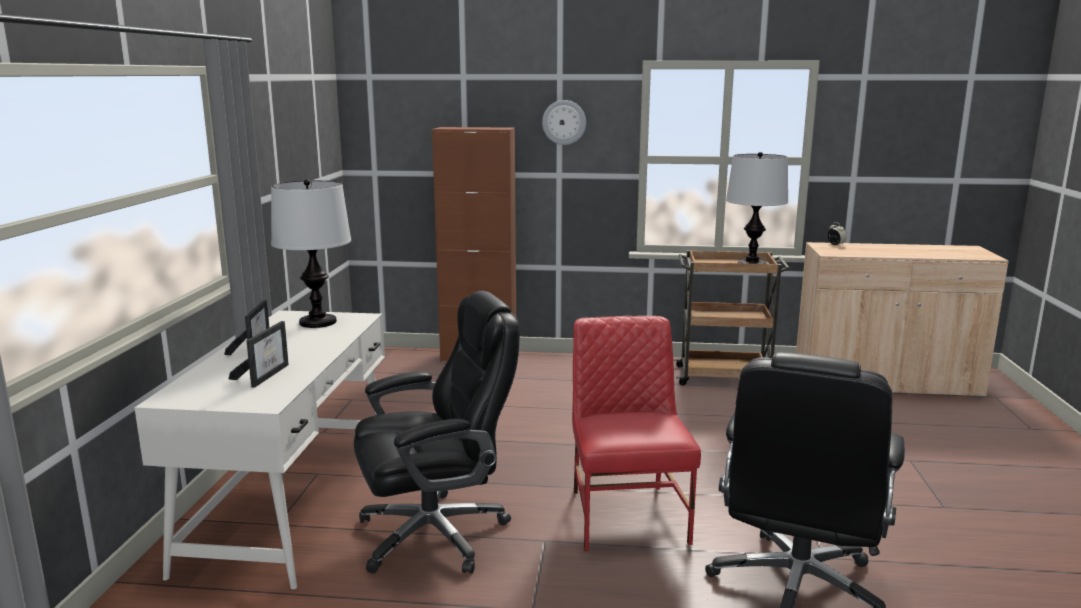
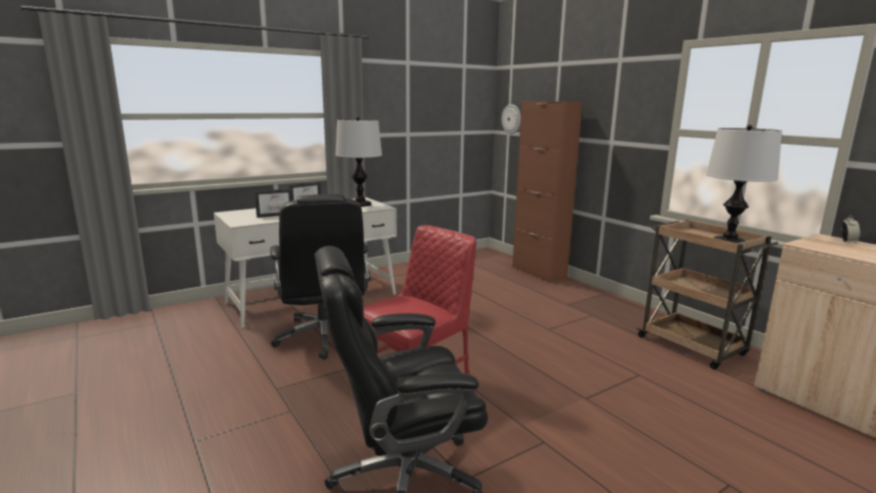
camera: 50 degrees right, 0 degrees up
black office chair [354,291,520,574] -> black office chair turned 45 degrees clockwise [270,194,371,360]
wall clock [542,100,586,145] -> wall clock moved to [501,104,521,134]

